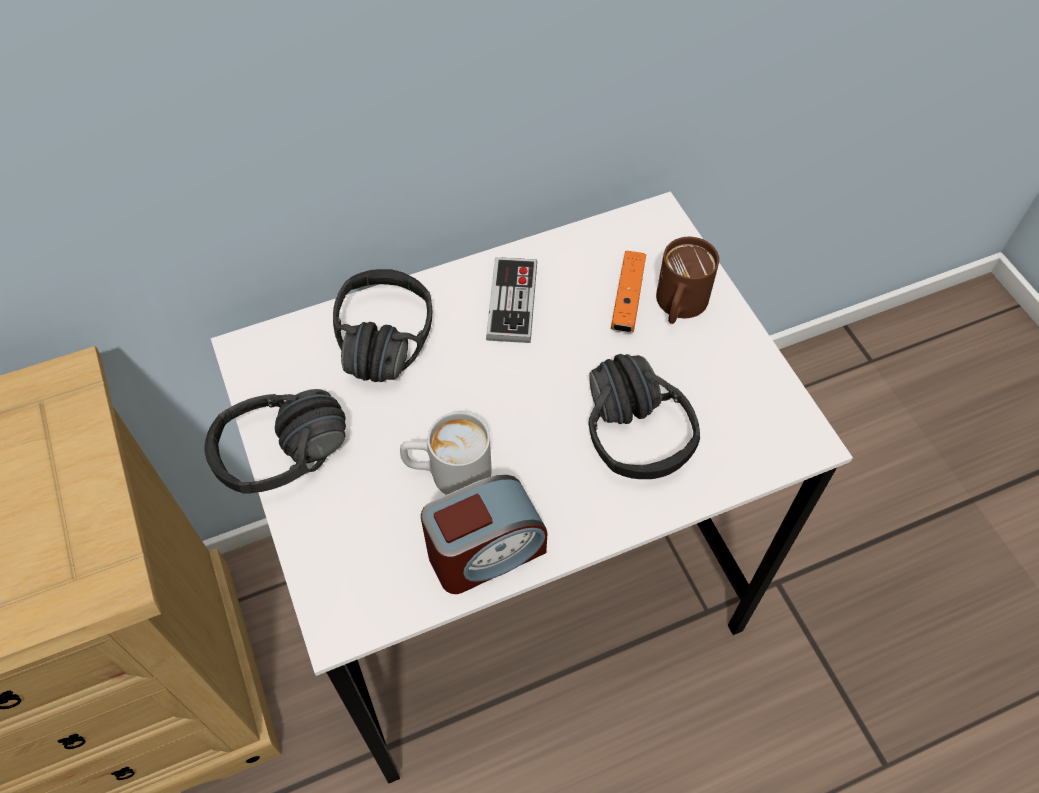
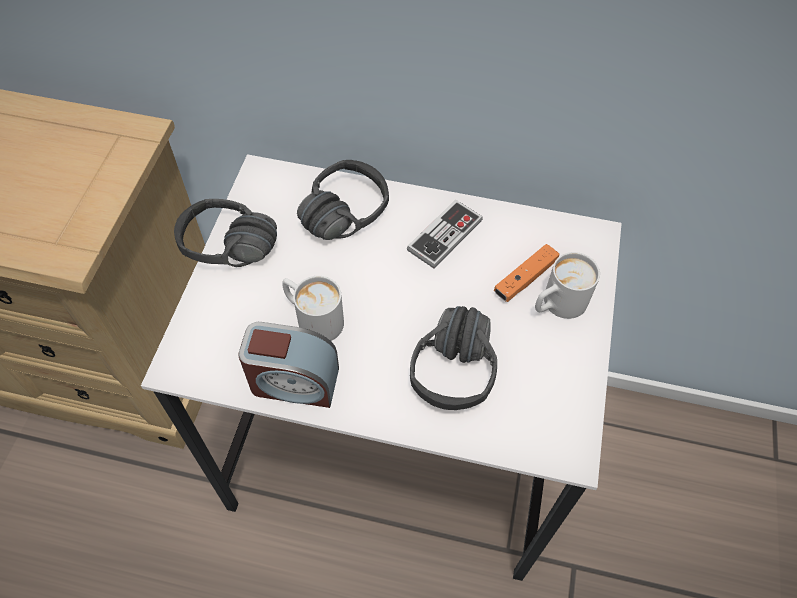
camera: 35 degrees right, 0 degrees up
brown mug [656,237,719,324] -> white mug [535,252,600,319]

